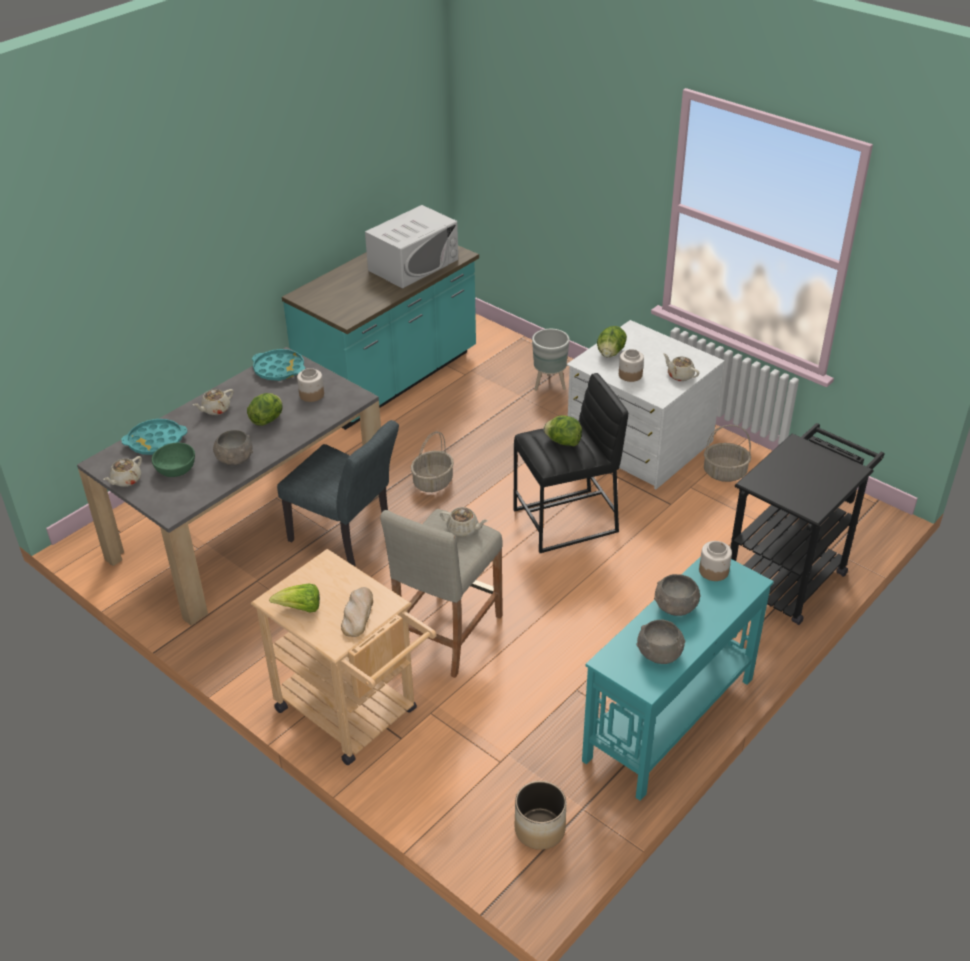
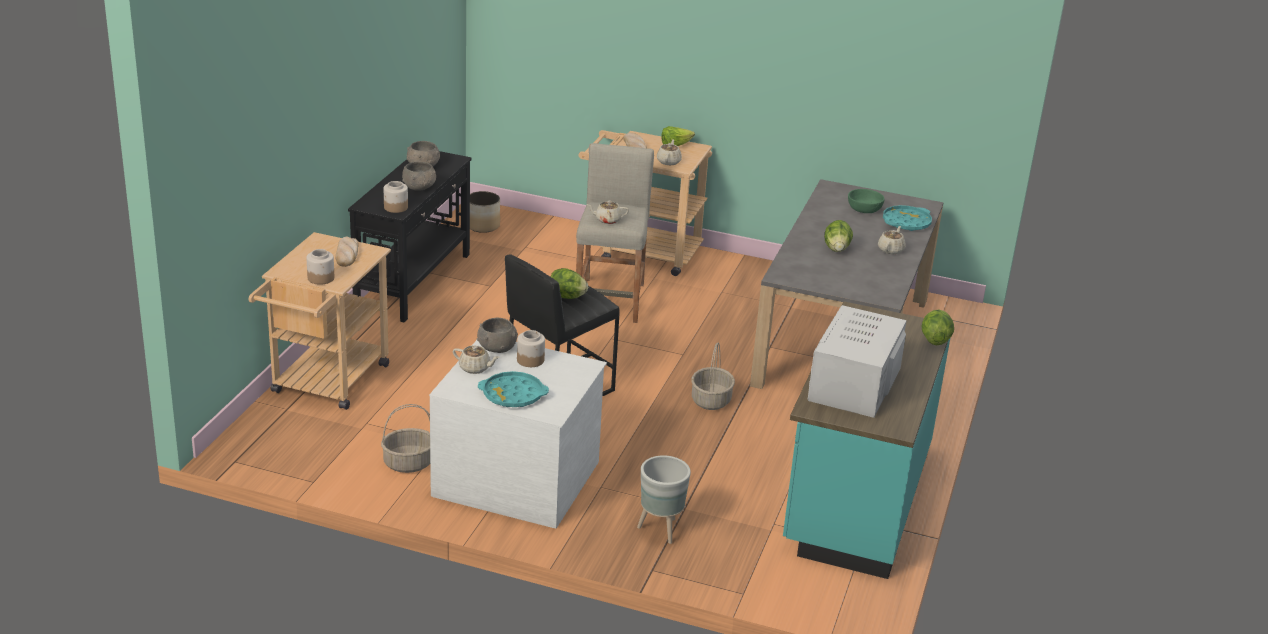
camera: 155 degrees right, 10 degrees down
beige teapot [103,456,142,487] -> beige teapot moved to [657,139,682,165]
grey bowl [213,430,253,466] -> grey bowl moved to [477,318,518,353]
turquoise tray [252,349,305,381] -> turquoise tray moved to [478,371,549,407]
grey chair [277,420,399,566] -> none
jar [297,368,324,402] -> jar moved to [306,249,334,285]
turquoise console table [582,556,774,801] -> black console table [348,151,472,322]
lettuce [597,326,627,358] -> lettuce moved to [921,309,954,346]
black cart [730,423,885,625] -> beige cart [249,232,391,410]
none -> bread [335,237,359,267]

